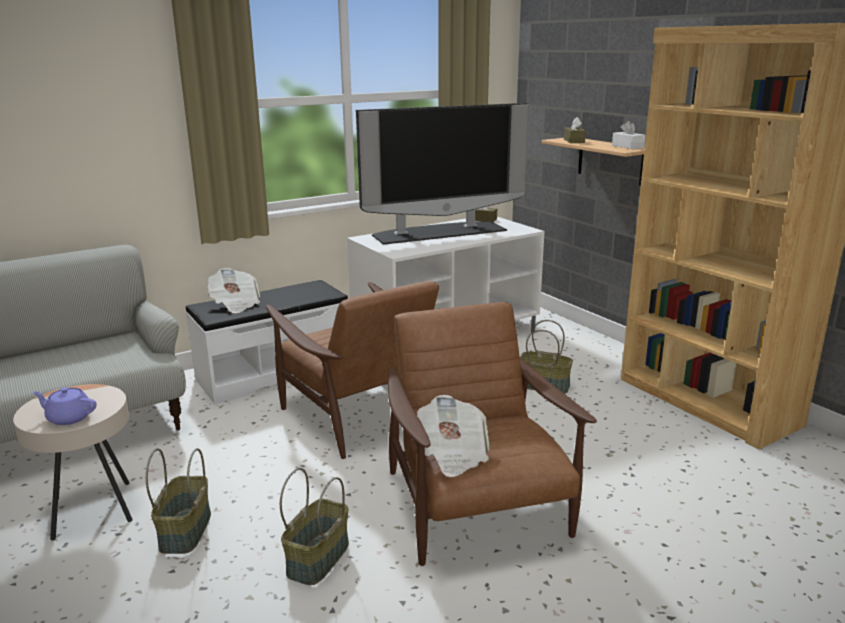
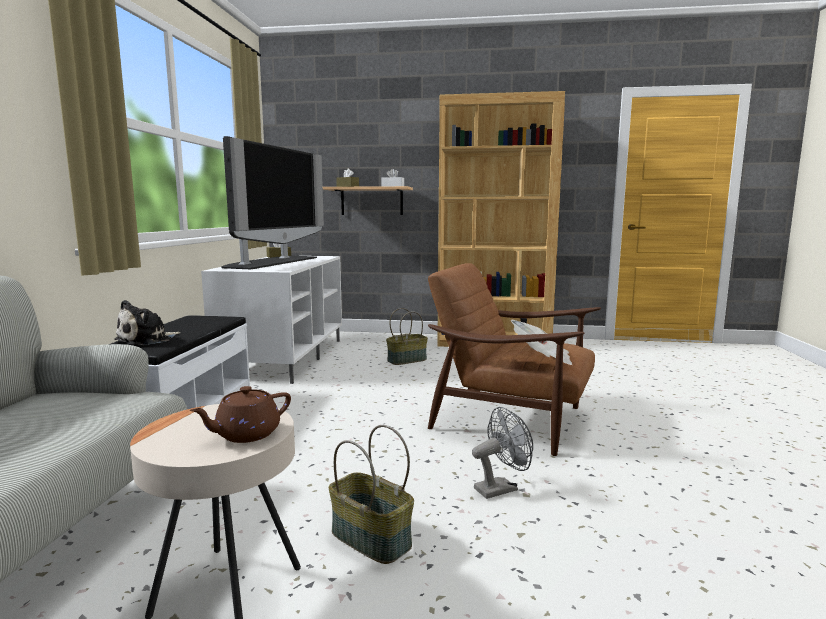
camera: 50 degrees left, 10 degrees down
purple teapot [32,387,97,425] -> brown teapot [190,386,291,443]
newspaper [208,268,260,313] -> plush toy [114,300,181,345]
brown armchair [266,281,439,459] -> none
basket [280,468,349,585] -> grey fan [472,407,533,499]

